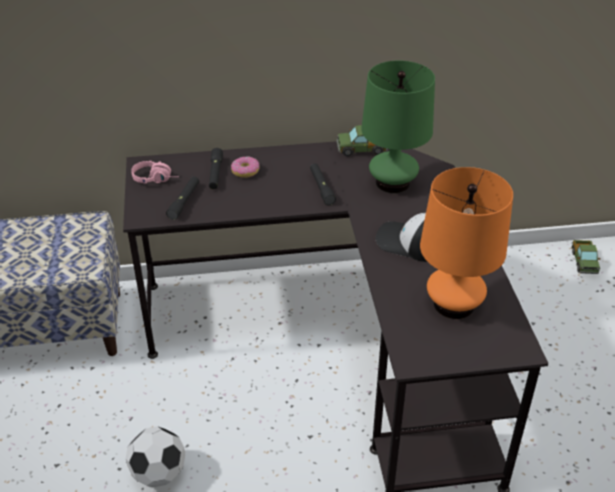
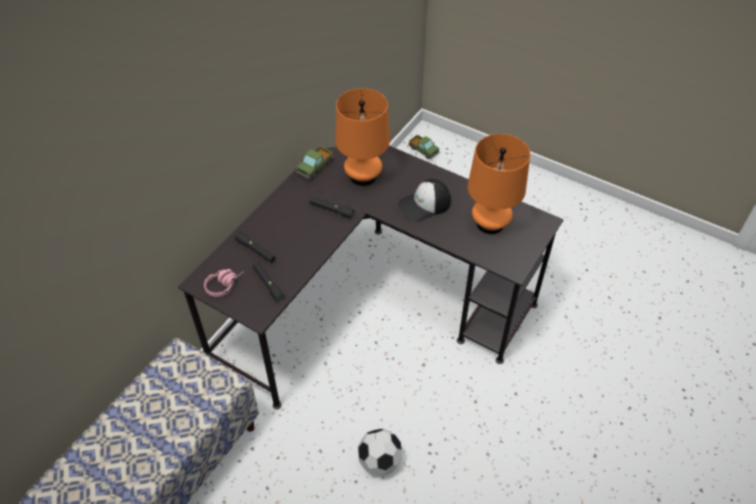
camera: 50 degrees left, 10 degrees up
donut [231,156,259,178] -> none
green table lamp [361,61,435,193] -> orange table lamp [335,88,390,186]

